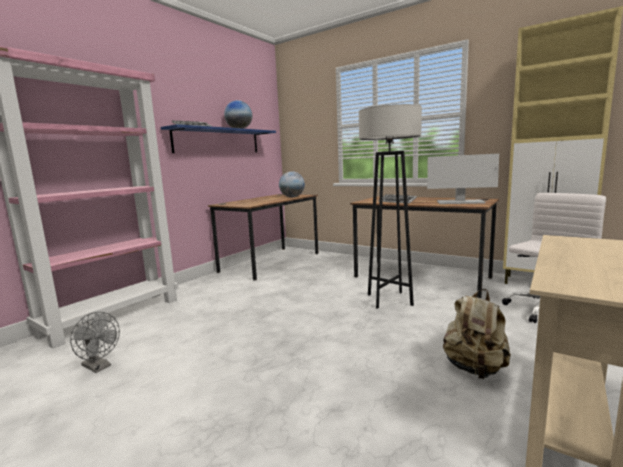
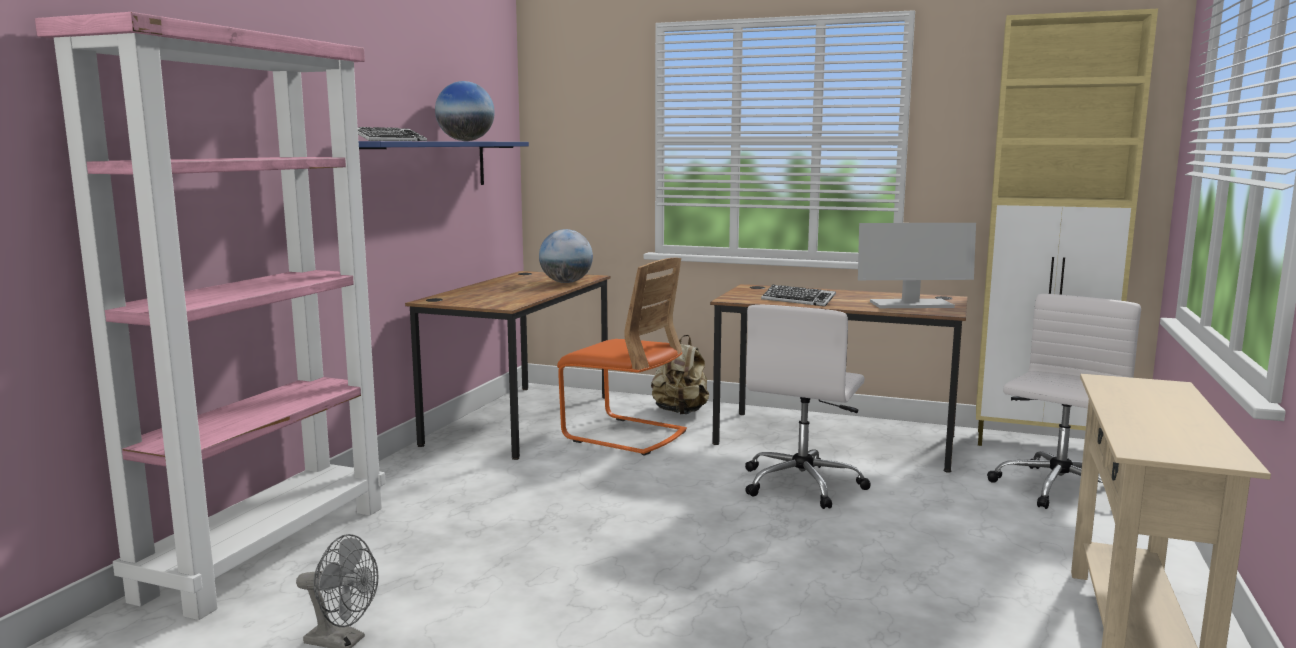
camera: 15 degrees left, 0 degrees up
grey floor lamp [359,104,422,309] -> white office chair [745,304,871,509]
beige backpack [443,289,511,379] -> beige backpack moved to [651,335,709,414]
none -> orange chair [557,258,687,456]

